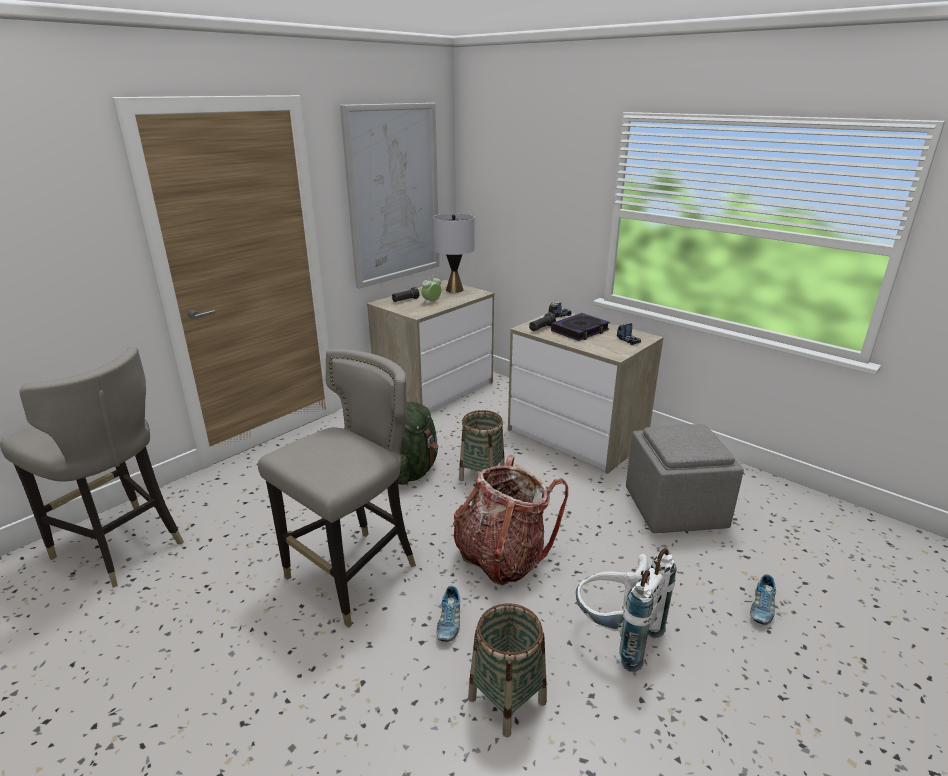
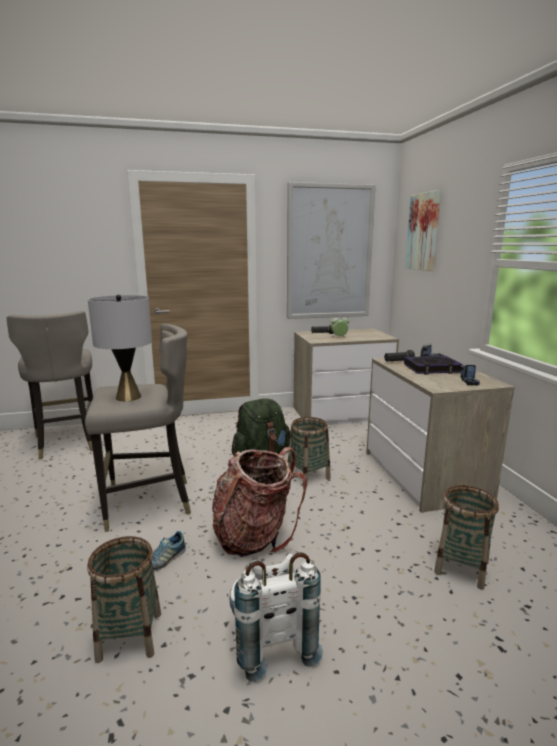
camera: 35 degrees right, 10 degrees down
grey table lamp [433,213,474,293] -> grey table lamp moved to [88,295,152,401]
grey ottoman [626,424,744,533] -> basket [434,485,499,589]
shoe [750,574,776,625] -> none
none -> picture [405,190,441,271]

